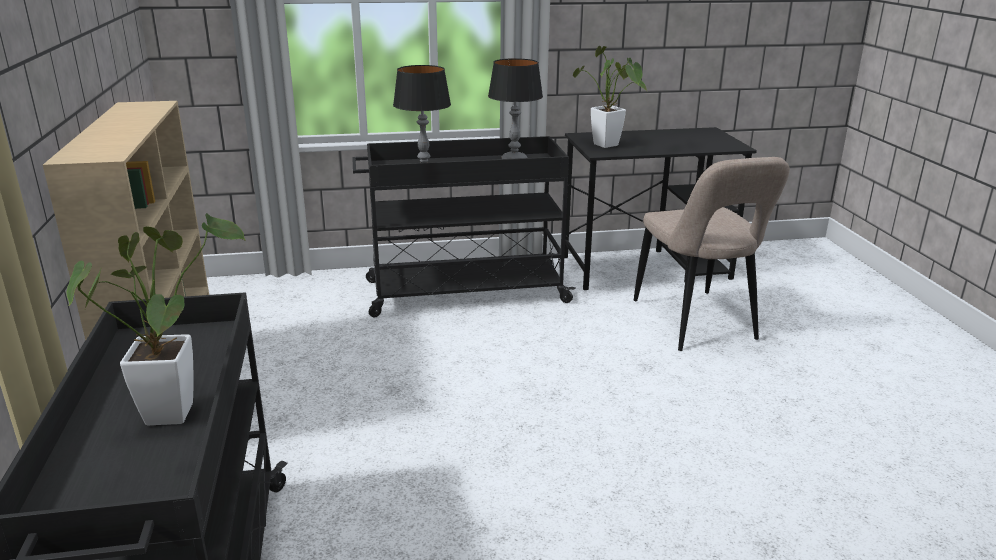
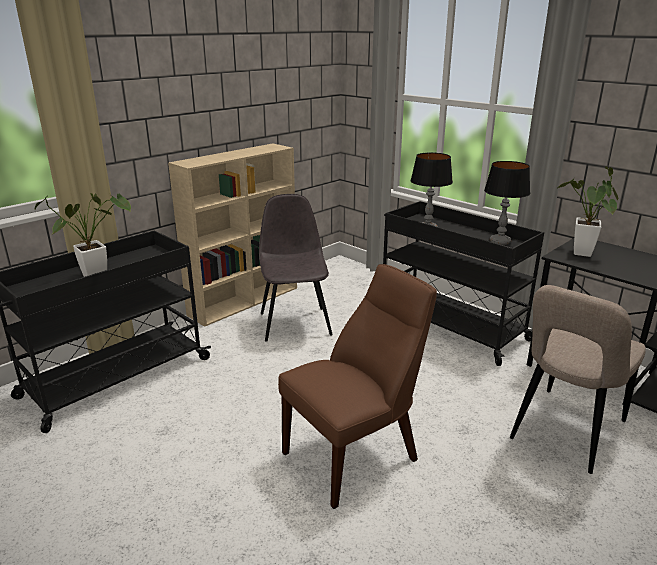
camera: 55 degrees right, 0 degrees up
none -> grey chair [259,194,333,342]
none -> brown chair [278,264,437,509]

